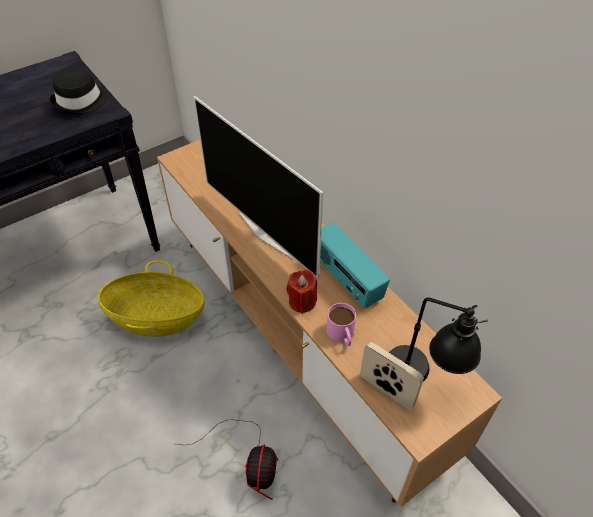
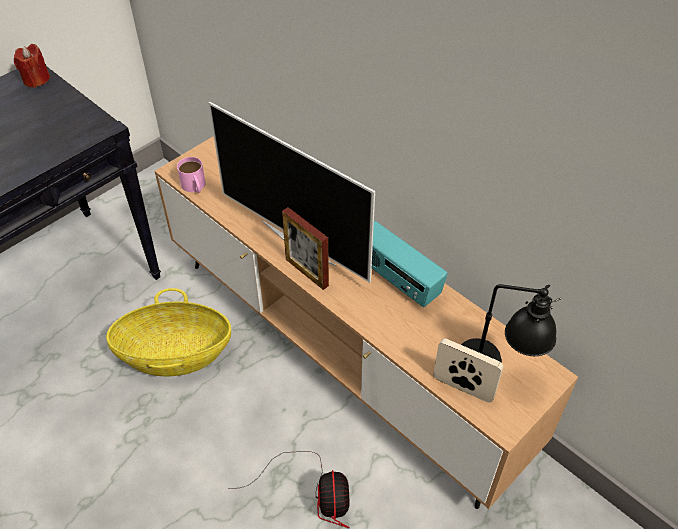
camera: 10 degrees left, 0 degrees up
black hat [49,72,108,114] -> none
red candle [286,270,317,314] -> red candle moved to [14,44,50,88]
pink mug [327,303,356,346] -> pink mug moved to [177,157,206,193]
none -> picture frame [282,207,329,290]

